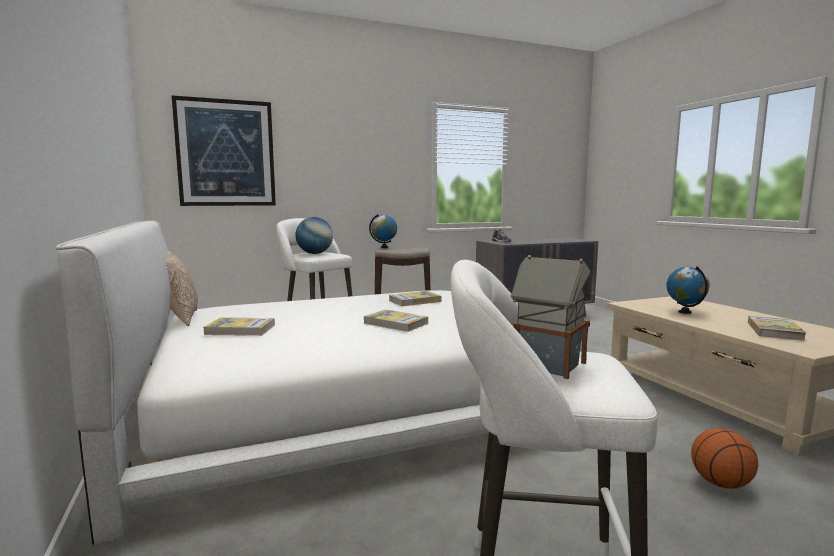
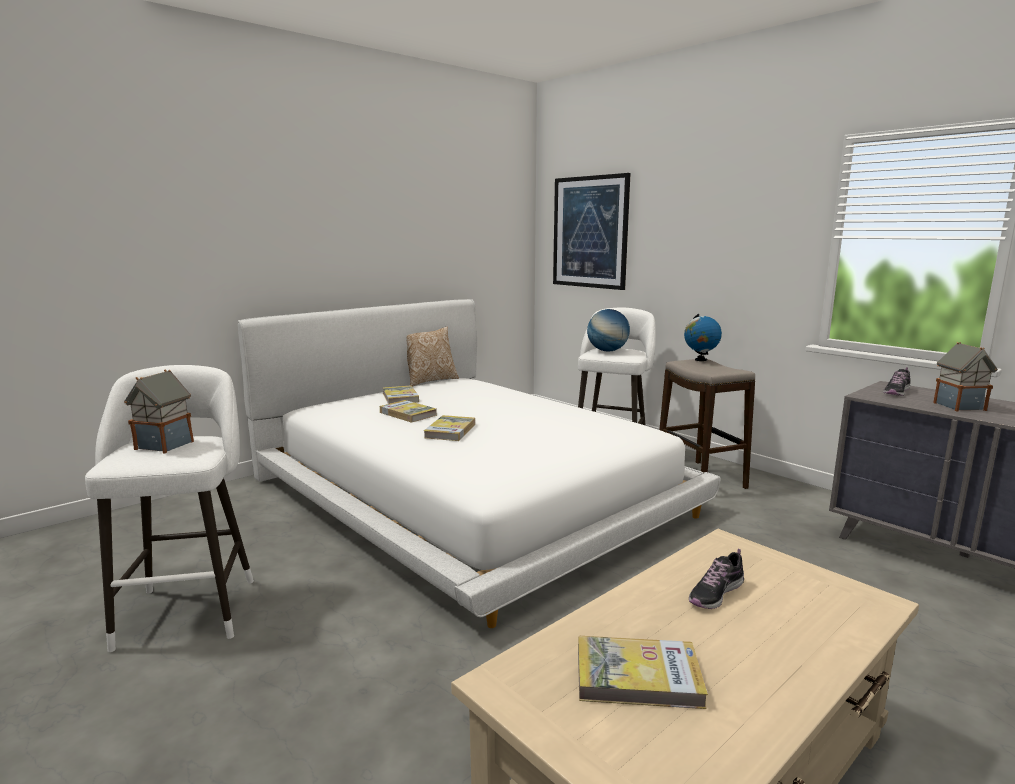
camera: 70 degrees right, 5 degrees up
book [389,291,442,306] -> book moved to [380,400,437,423]
globe [666,266,710,314] -> shoe [689,548,744,609]
basketball [691,428,758,489] -> none
none -> toy house [933,342,998,412]

